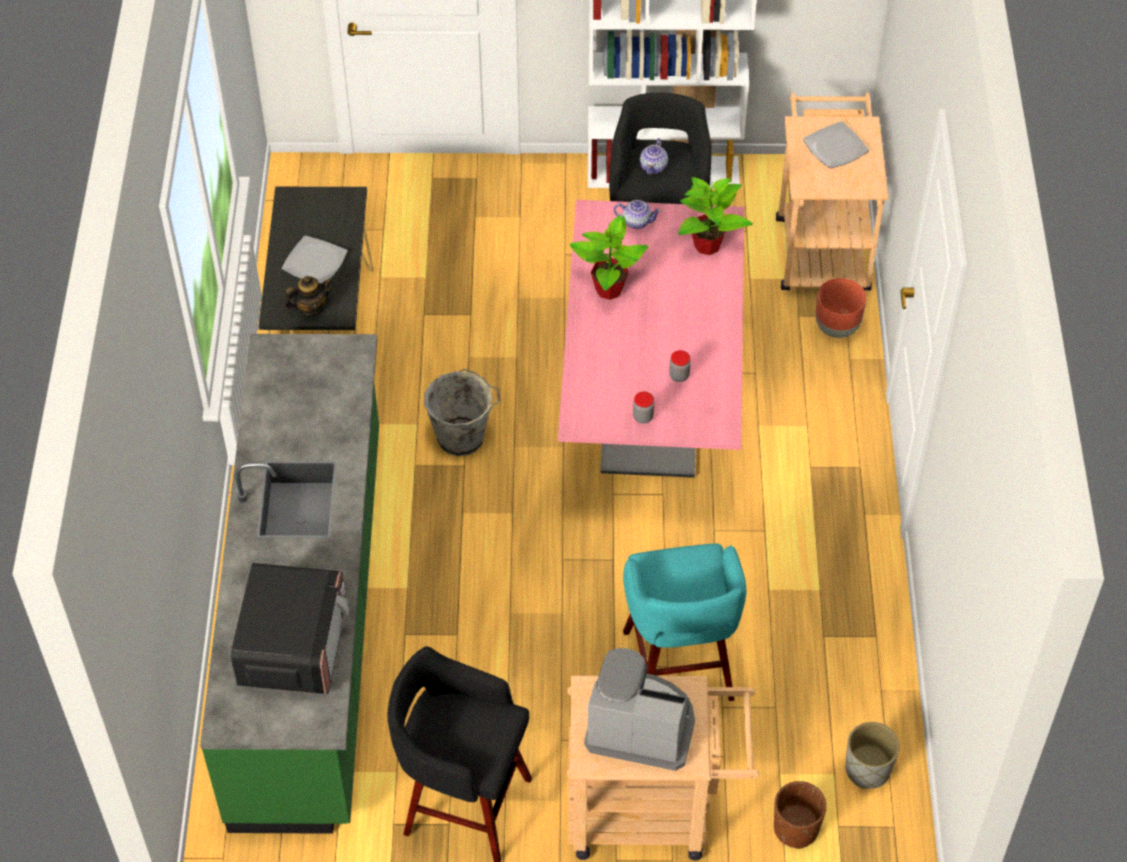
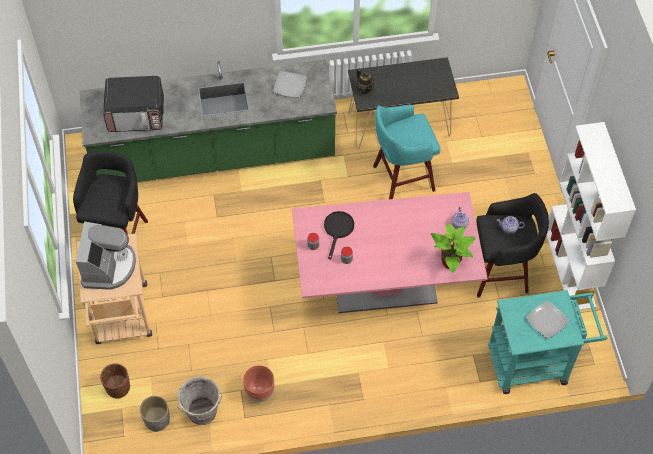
camera: 80 degrees right, 5 degrees up
plate [282,236,348,284] -> plate moved to [273,71,307,98]
grey bucket [424,369,501,456] -> grey bucket moved to [177,376,222,425]
potted plant [570,215,648,300] -> none
turquoise stool [623,544,746,701] -> turquoise stool moved to [373,105,441,199]
beige cart [776,93,889,291] -> turquoise cart [488,290,607,394]
brown planter [815,278,866,338] -> brown planter moved to [243,365,274,402]
none -> black frying pan [324,211,354,260]

